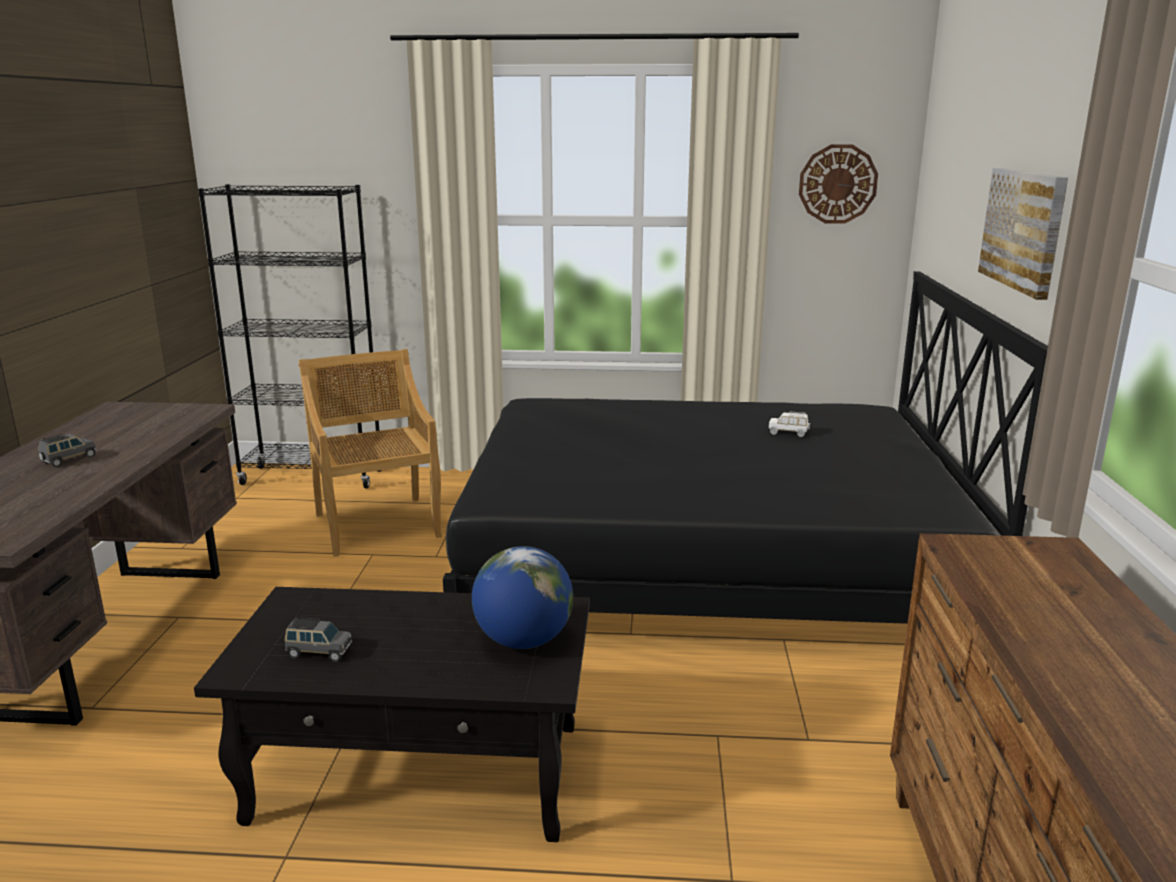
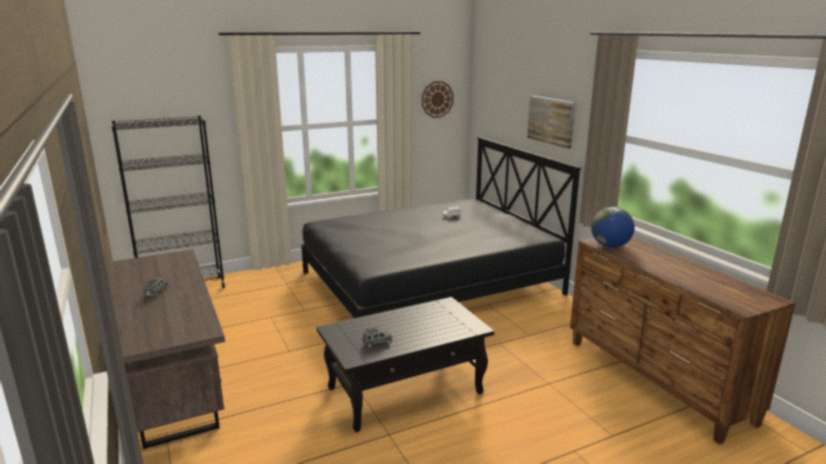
camera: 30 degrees left, 0 degrees up
beige chair [299,349,442,557] -> none
globe [472,546,573,649] -> globe moved to [591,207,635,248]

